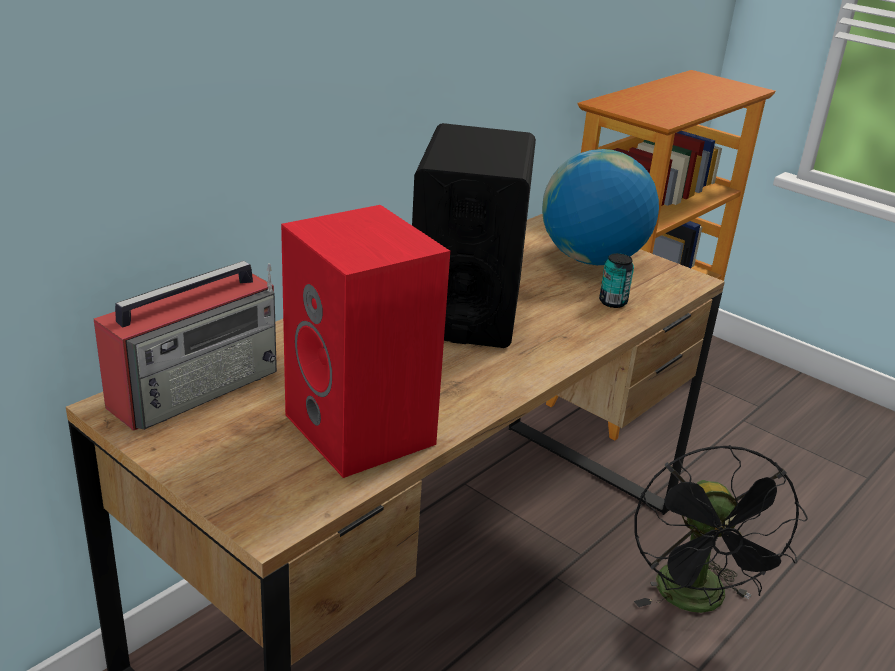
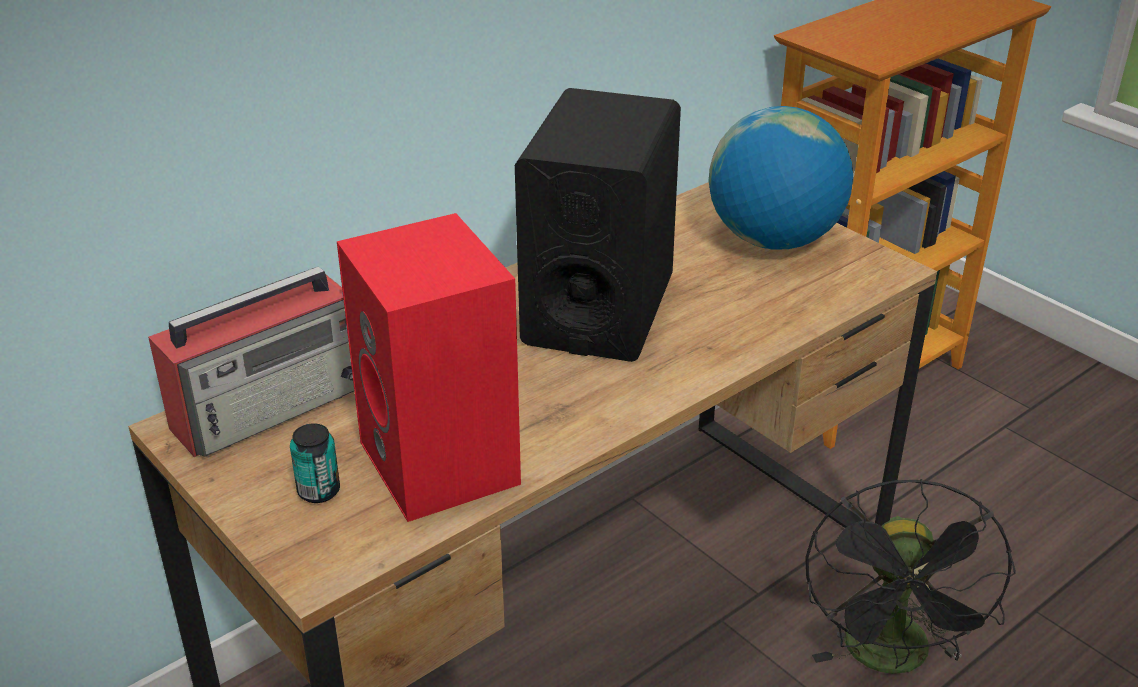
camera: 10 degrees right, 5 degrees up
can [599,253,634,308] -> can moved to [290,423,340,503]

